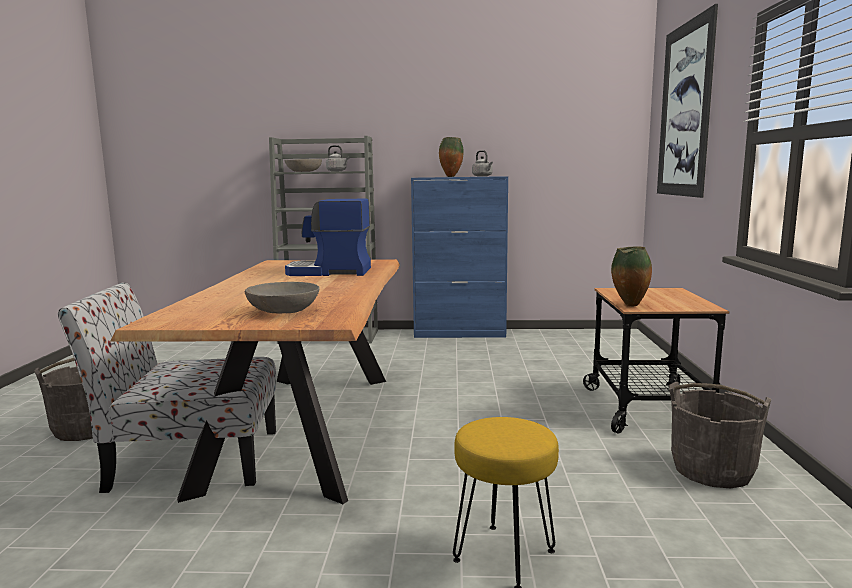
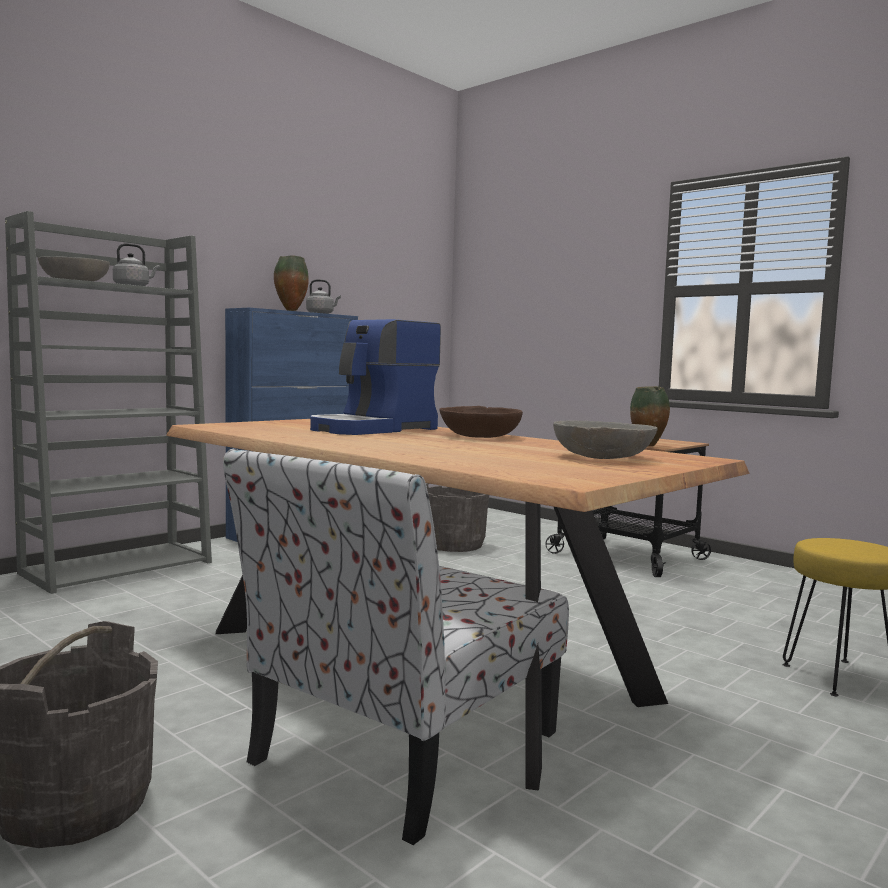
camera: 50 degrees left, 5 degrees down
picture [657,4,718,198] -> none
grey bucket [669,382,771,488] -> grey bucket moved to [426,483,489,552]
none -> brown bowl [440,406,523,438]

